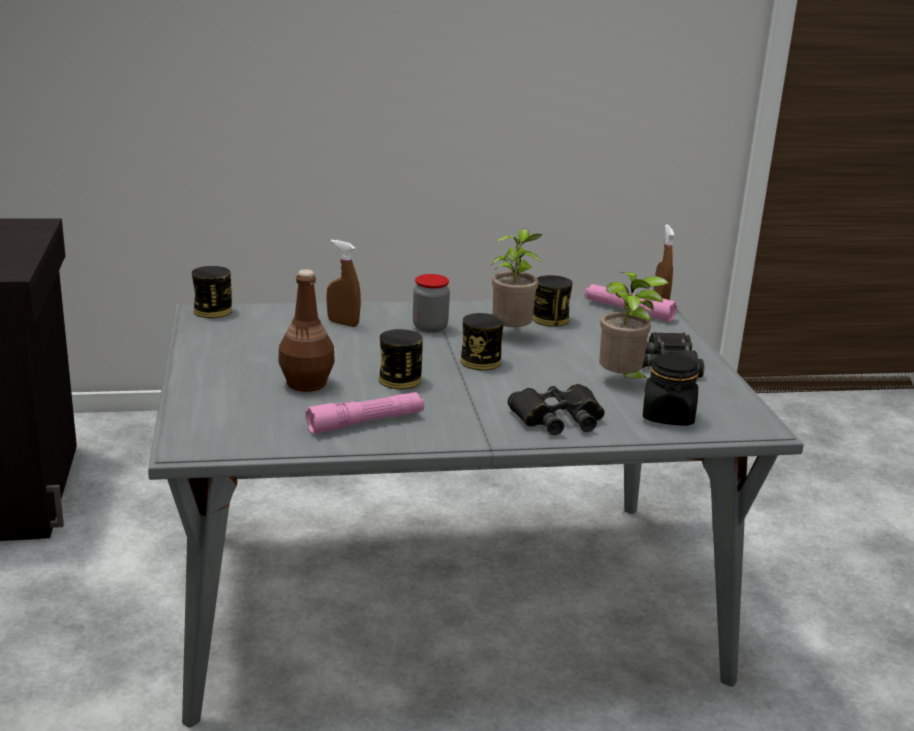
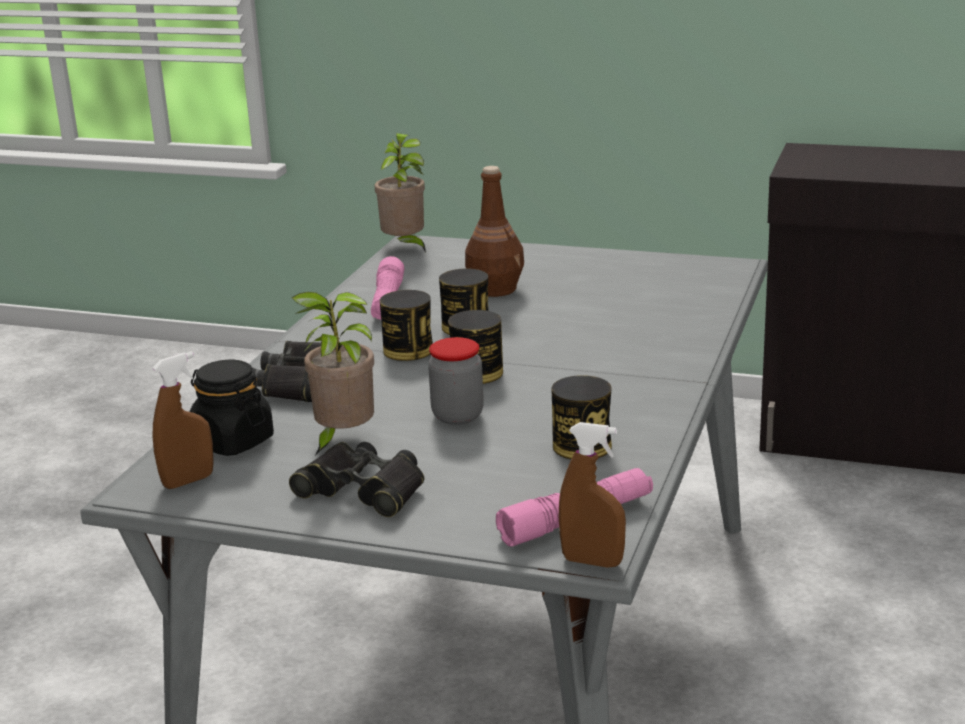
camera: 120 degrees right, 0 degrees up
can [192,266,232,318] -> can moved to [380,290,433,361]
brown spray bottle [327,240,361,327] -> brown spray bottle moved to [152,351,214,489]
jar [413,274,450,333] -> jar moved to [428,337,484,425]
potted plant [492,229,542,327] -> potted plant moved to [375,133,426,253]

